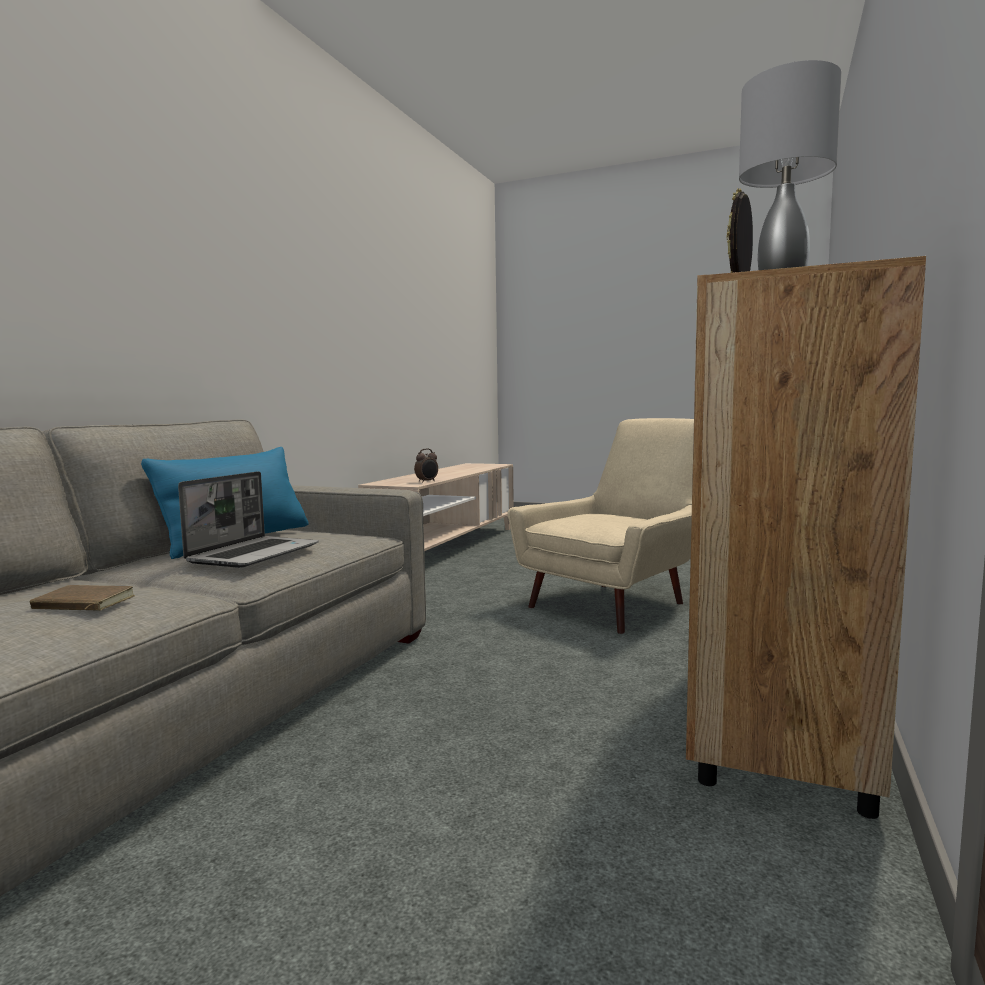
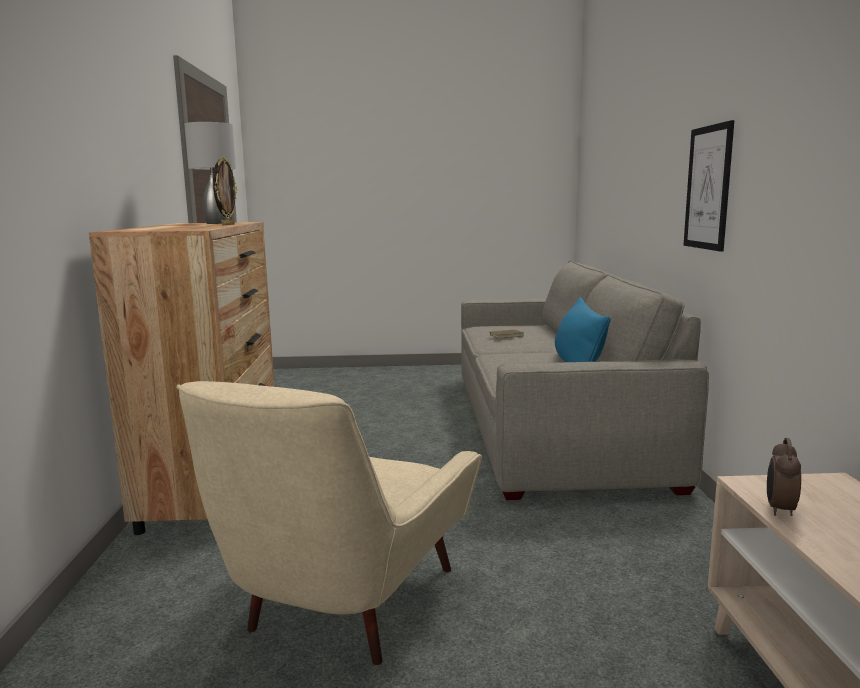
camera: 155 degrees right, 5 degrees up
laptop [178,471,319,568] -> none
none -> picture [683,120,734,252]

